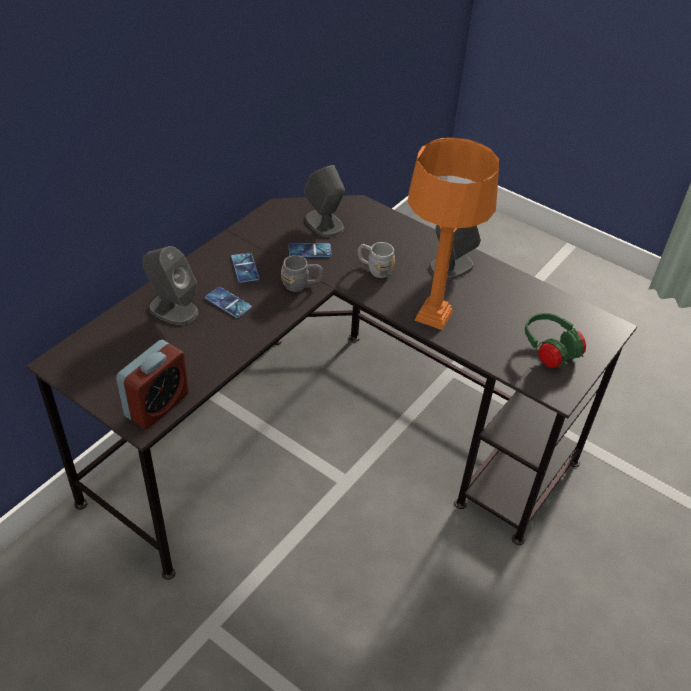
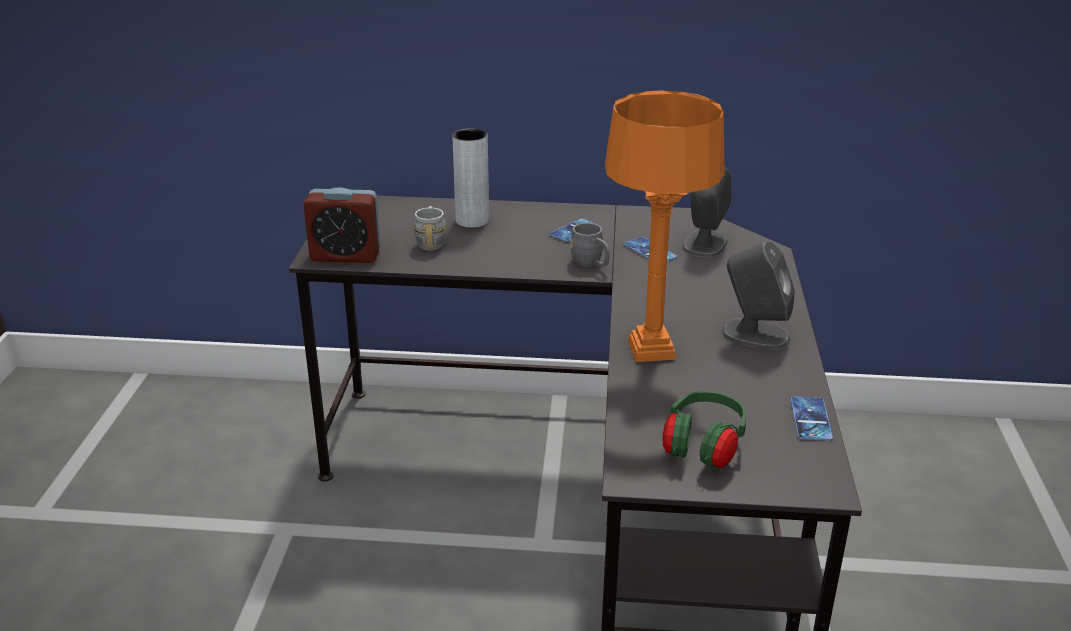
camera: 60 degrees right, 15 degrees down
grey speaker [142,246,198,325] -> grey vase [452,129,489,228]
phone [205,287,252,318] -> phone moved to [791,396,833,441]
grey mug [358,242,395,278] -> grey mug moved to [413,206,446,250]

